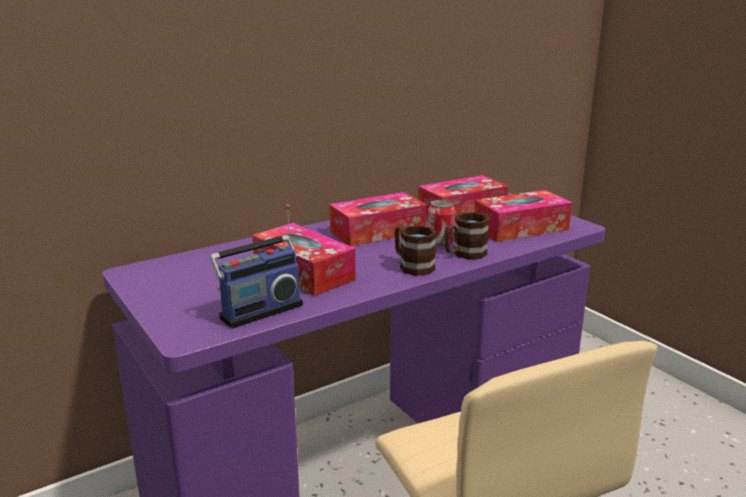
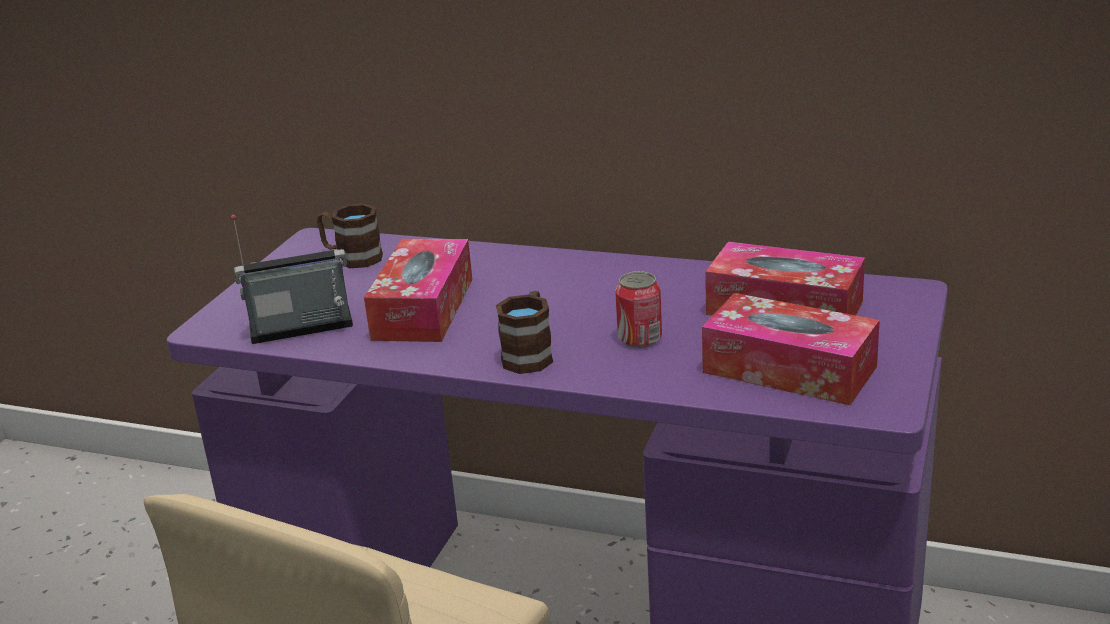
camera: 55 degrees right, 5 degrees up
radio [210,205,303,329] -> radio turned 150 degrees clockwise [231,215,353,344]
tissue box [329,192,427,246] -> none
brown mug [445,212,490,260] -> brown mug moved to [317,203,383,268]

